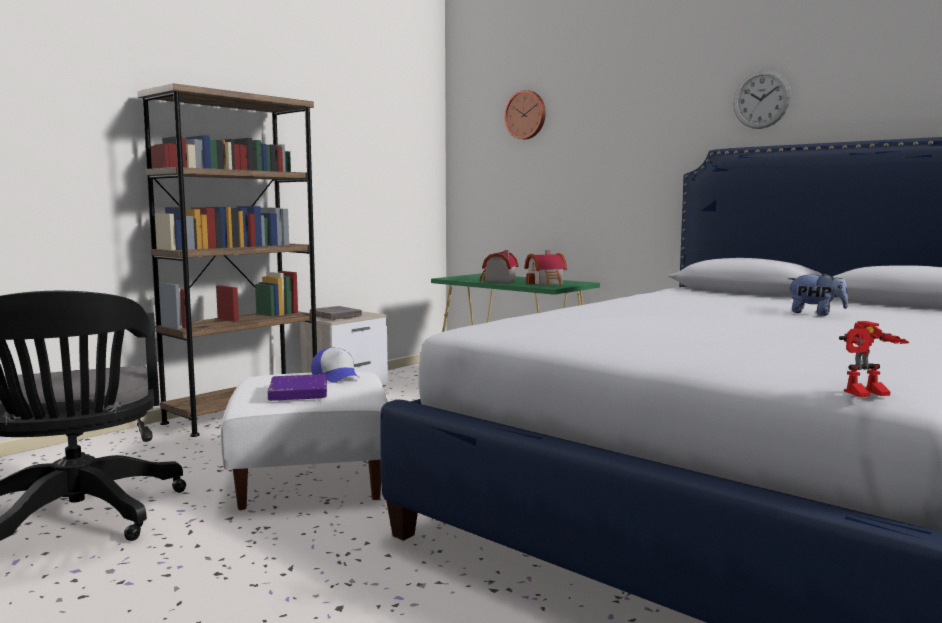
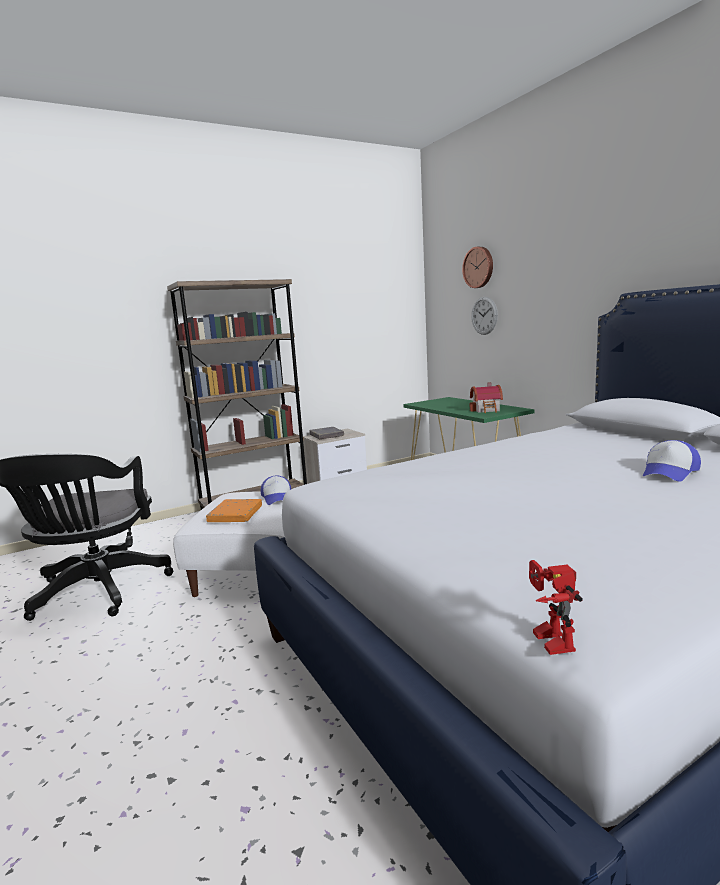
camera: 20 degrees right, 5 degrees up
purple book [268,374,327,401] -> orange book [206,499,262,522]
toy house [479,250,519,283] -> none
wall clock [733,70,791,129] -> wall clock moved to [471,297,498,335]
plush toy [788,273,848,316] -> cap [643,440,701,482]
toy robot [839,321,909,397] -> toy robot turned 75 degrees clockwise [529,560,583,655]

